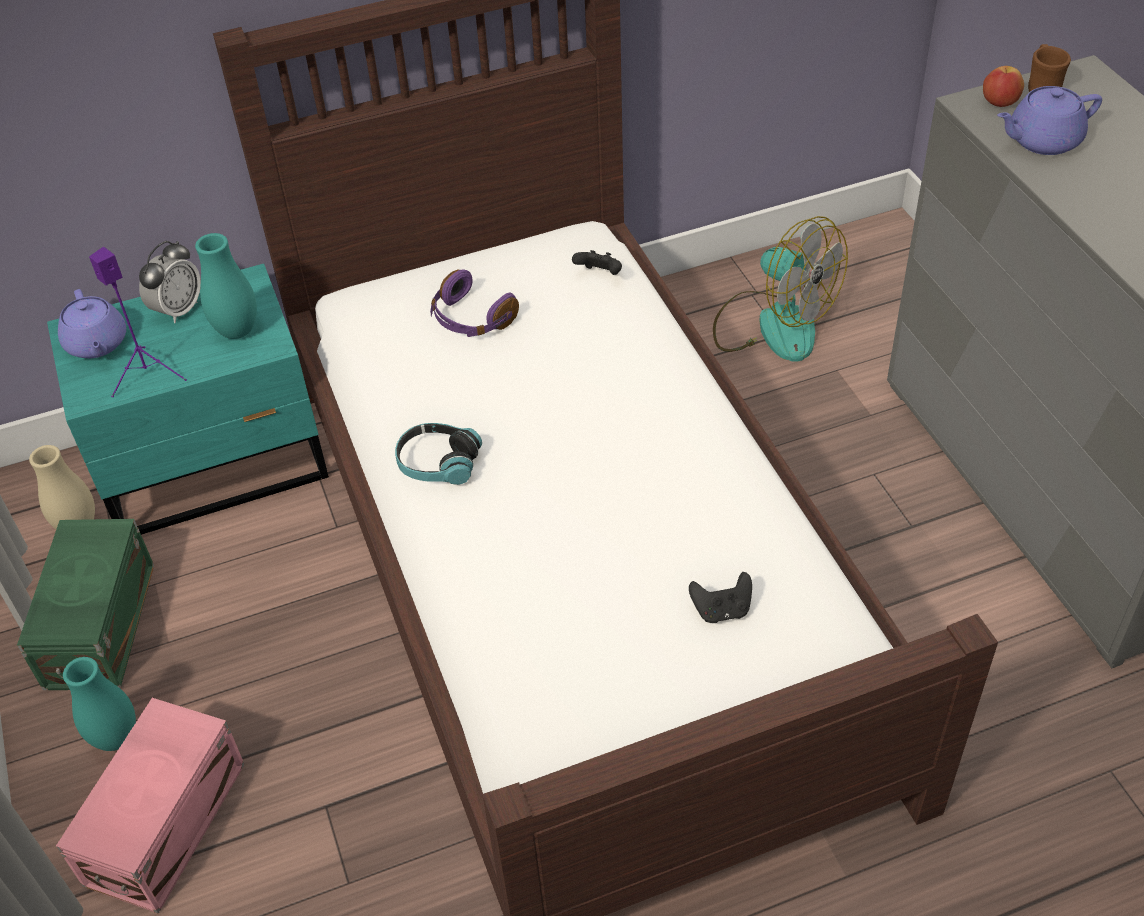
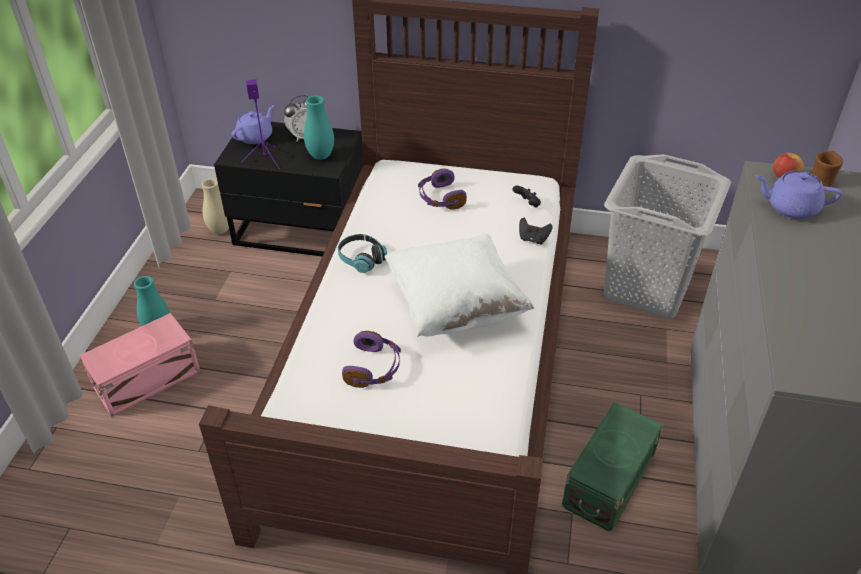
camera: 30 degrees right, 5 degrees down
green storage box [17,519,154,690] -> green storage box moved to [562,402,663,533]
turquoise nightstand [47,264,329,535] -> black nightstand [214,122,364,256]
purple teapot [58,289,126,358] -> purple teapot turned 150 degrees counterclockwise [232,105,275,144]
black game controller [689,572,752,623] -> black game controller moved to [519,218,553,245]
fan [713,216,848,362] -> grey laundry basket [604,154,731,318]
none -> purple headphones [342,331,401,388]
none -> white pillow [384,234,534,337]

